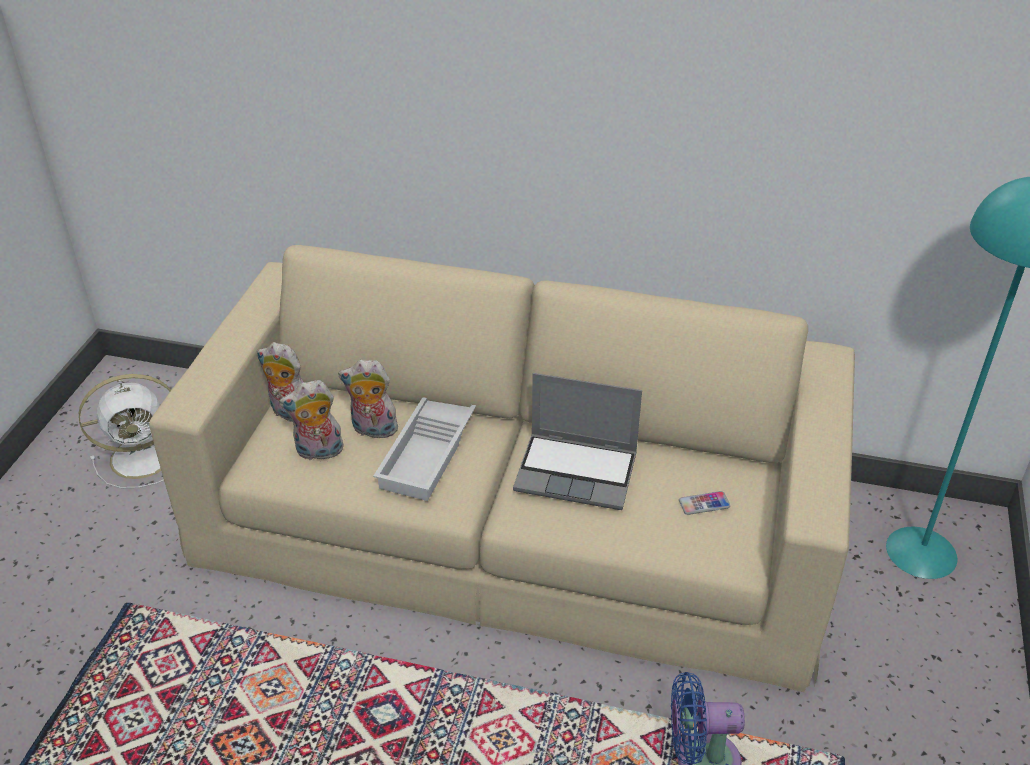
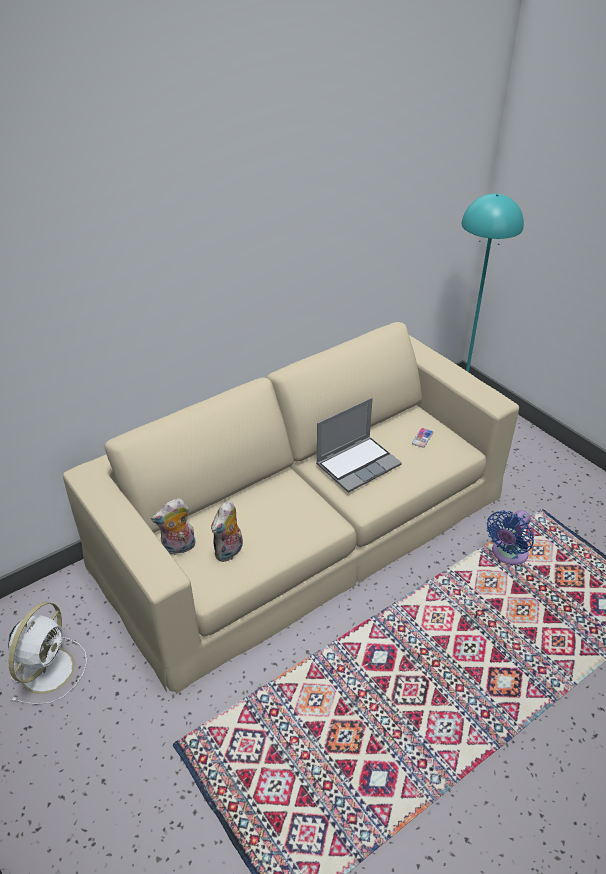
camera: 50 degrees left, 0 degrees up
plush toy [338,360,400,439] -> none
white tray [373,397,476,501] -> none

